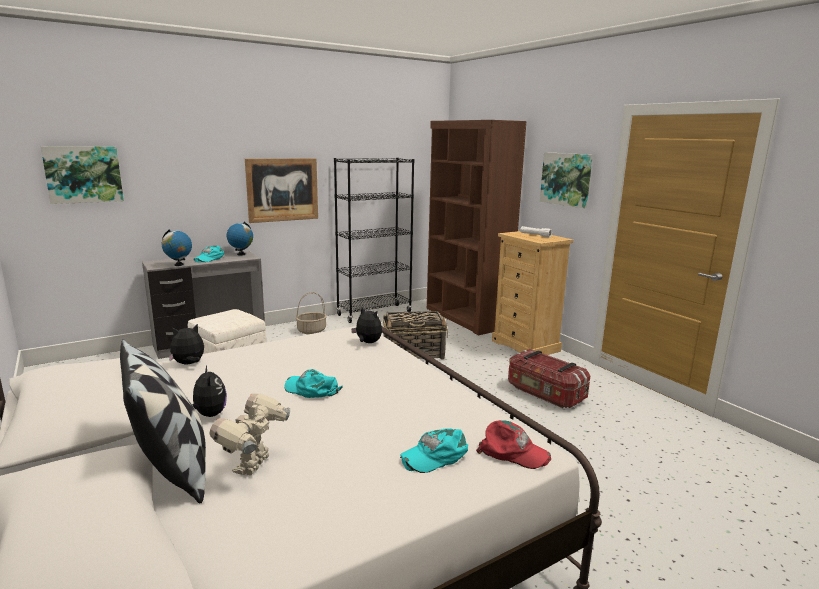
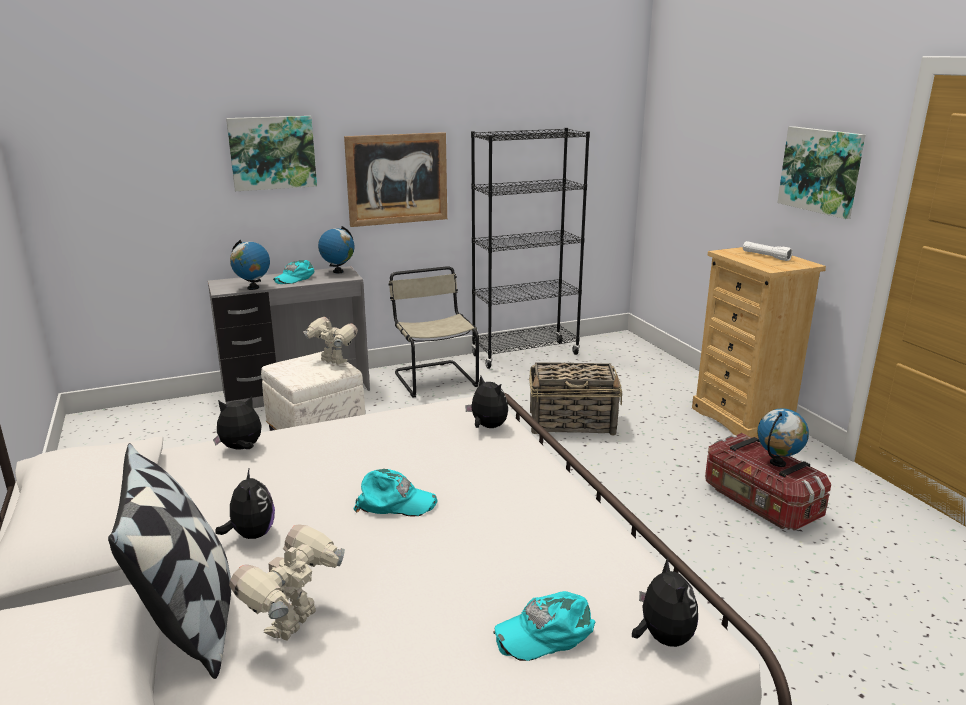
camera: 10 degrees right, 5 degrees up
picture [41,146,124,204] -> picture moved to [226,116,317,191]
turquoise cap [284,369,343,398] -> turquoise cap turned 150 degrees clockwise [353,469,438,516]
basket [296,292,327,334] -> beige chair [388,266,479,398]
brown bookcase [427,120,527,336] -> none
red cap [476,420,551,469] -> plush toy [632,558,698,647]
none -> toy robot [303,317,358,365]
none -> globe [758,408,809,467]

